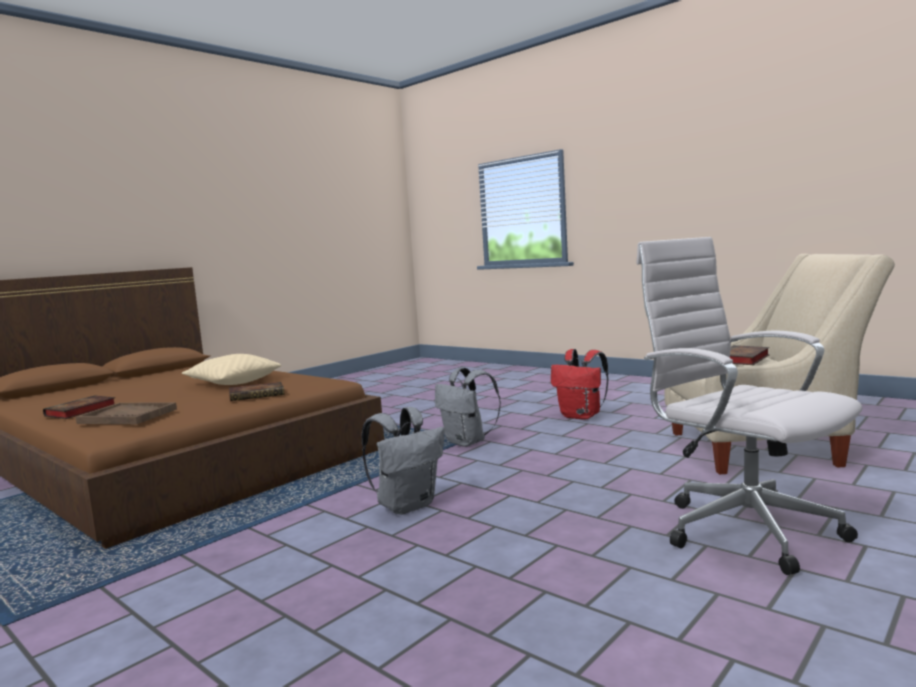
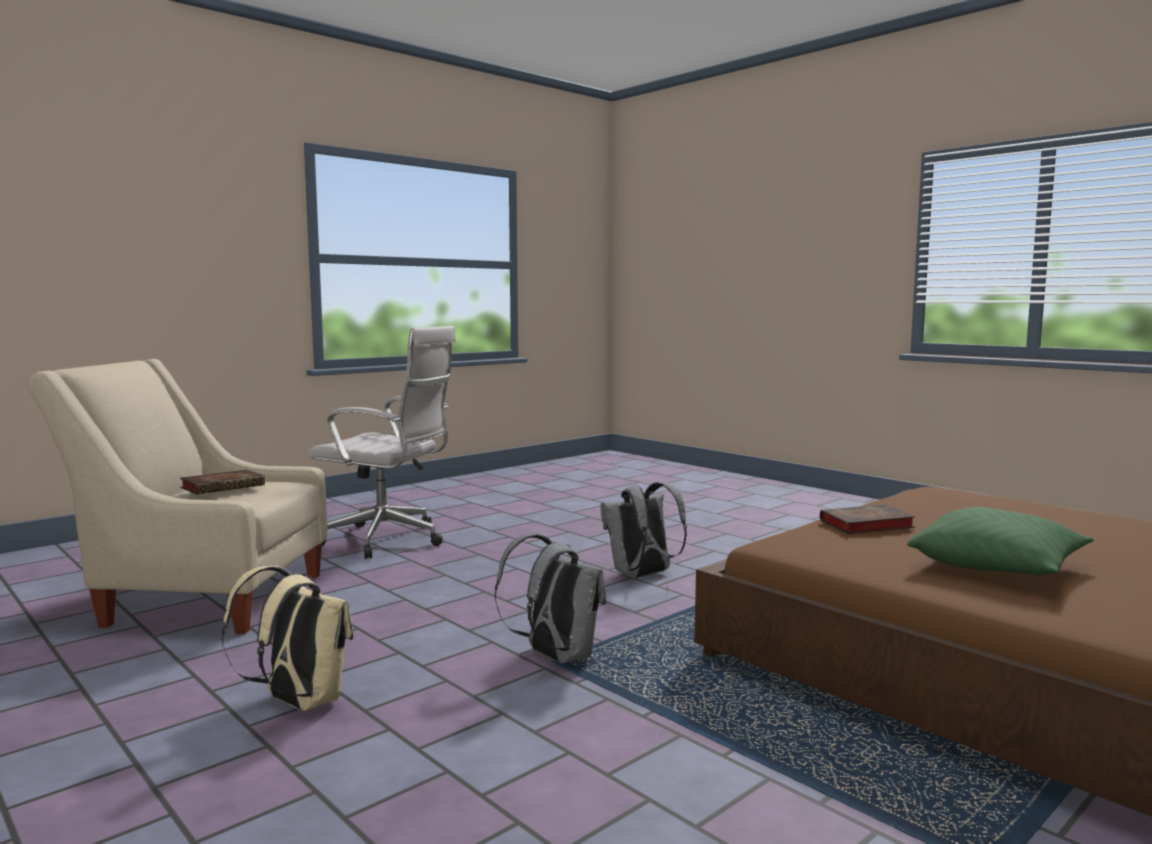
camera: 175 degrees left, 0 degrees up
book [43,395,115,419] -> none
brown tray [76,403,177,424] -> none
beige pillow [182,354,281,385] -> green pillow [907,507,1094,576]
red backpack [551,349,608,420] -> beige backpack [222,566,353,711]
white office chair [636,237,862,575] -> white office chair turned 45 degrees counterclockwise [307,326,456,559]

